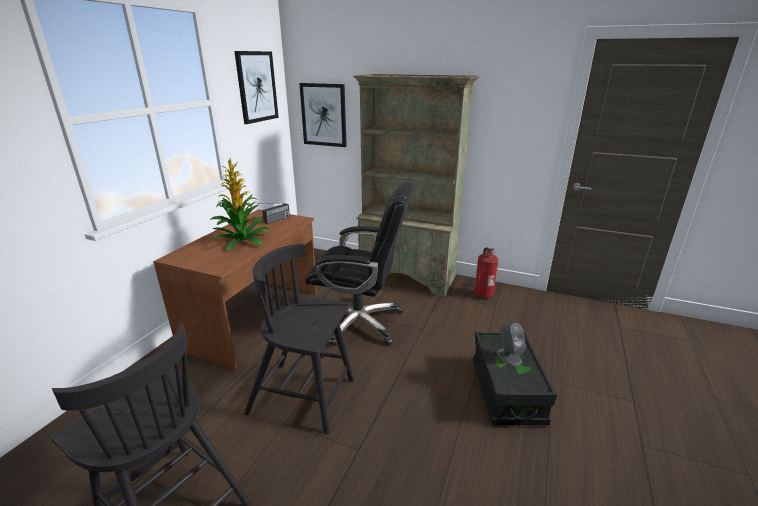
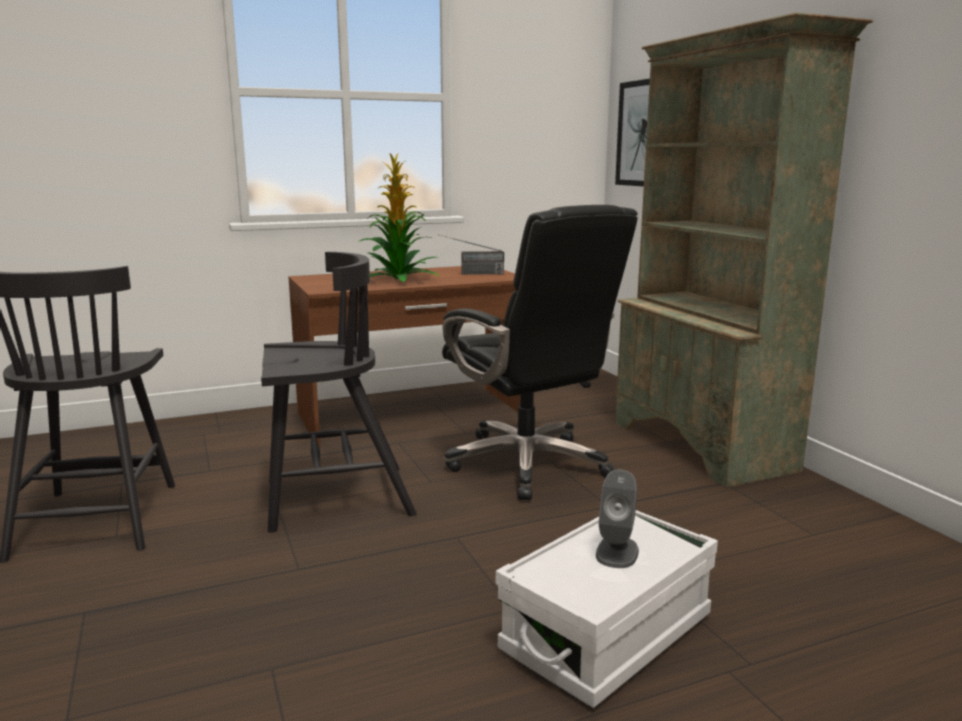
camera: 45 degrees right, 10 degrees down
picture [234,51,279,124] -> none
black chair [244,244,354,434] -> black chair turned 105 degrees clockwise [261,252,417,533]
black storage box [473,332,557,425] -> white storage box [495,510,718,708]
fire extinguisher [474,248,498,299] -> none

